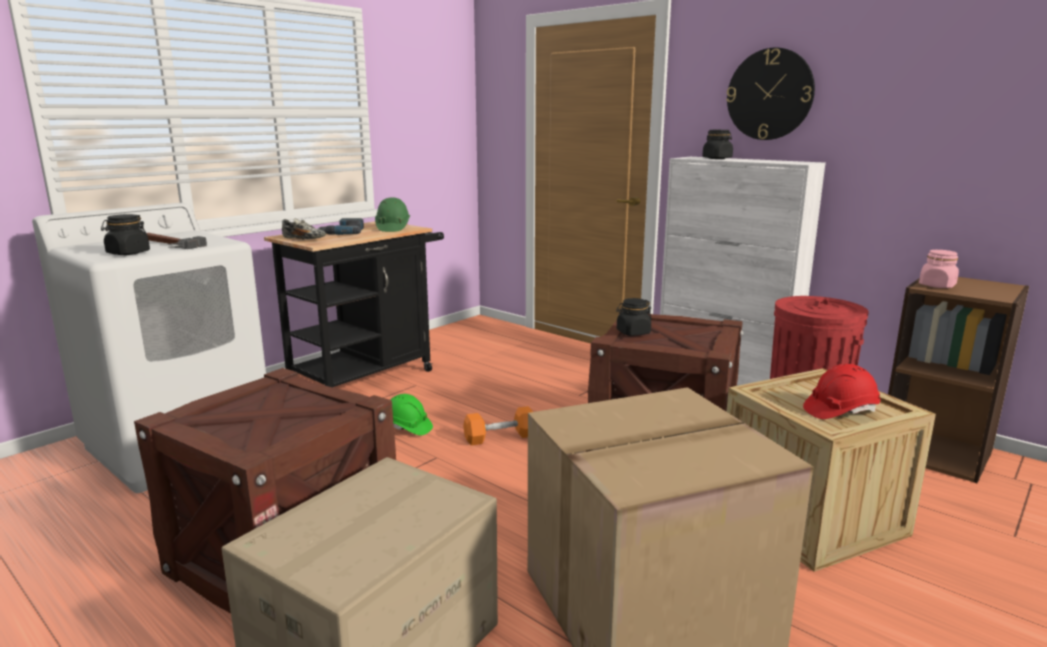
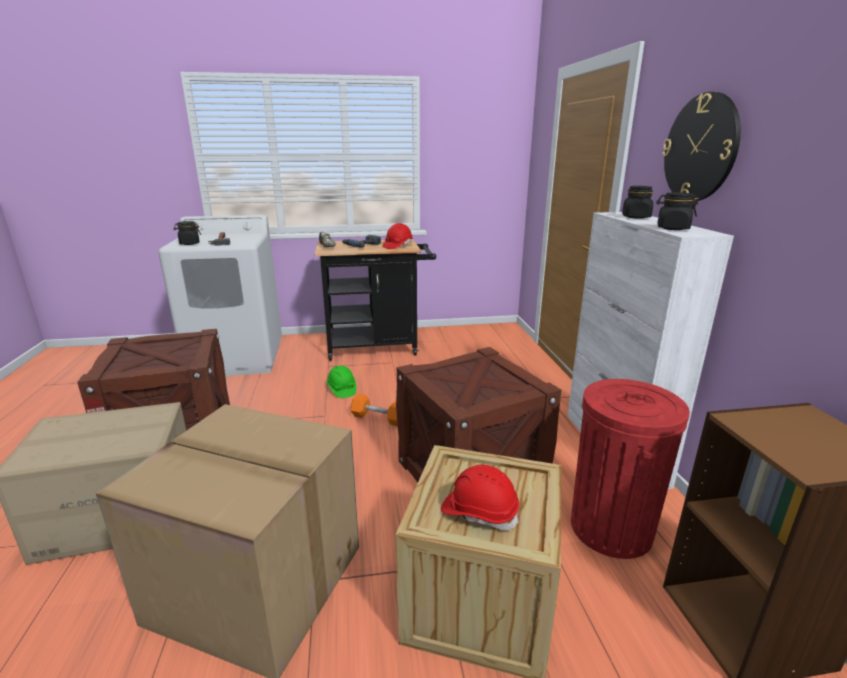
camera: 40 degrees right, 5 degrees up
green hard hat [375,197,410,232] -> red hard hat [383,223,413,249]
black jar [616,298,652,336] -> black jar moved to [656,192,698,230]
pink jar [919,250,959,288] -> none

